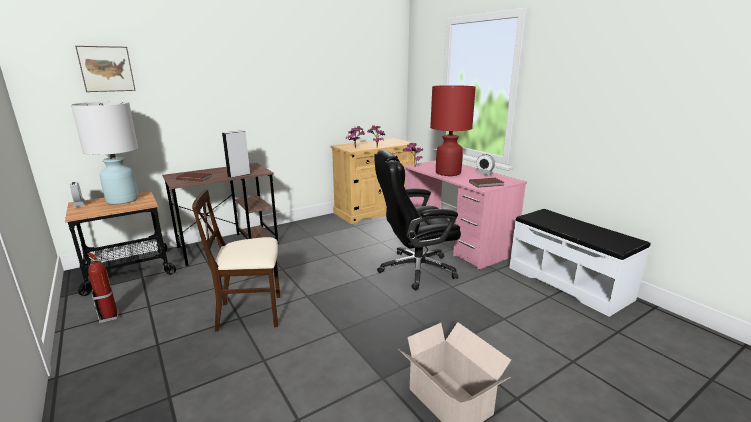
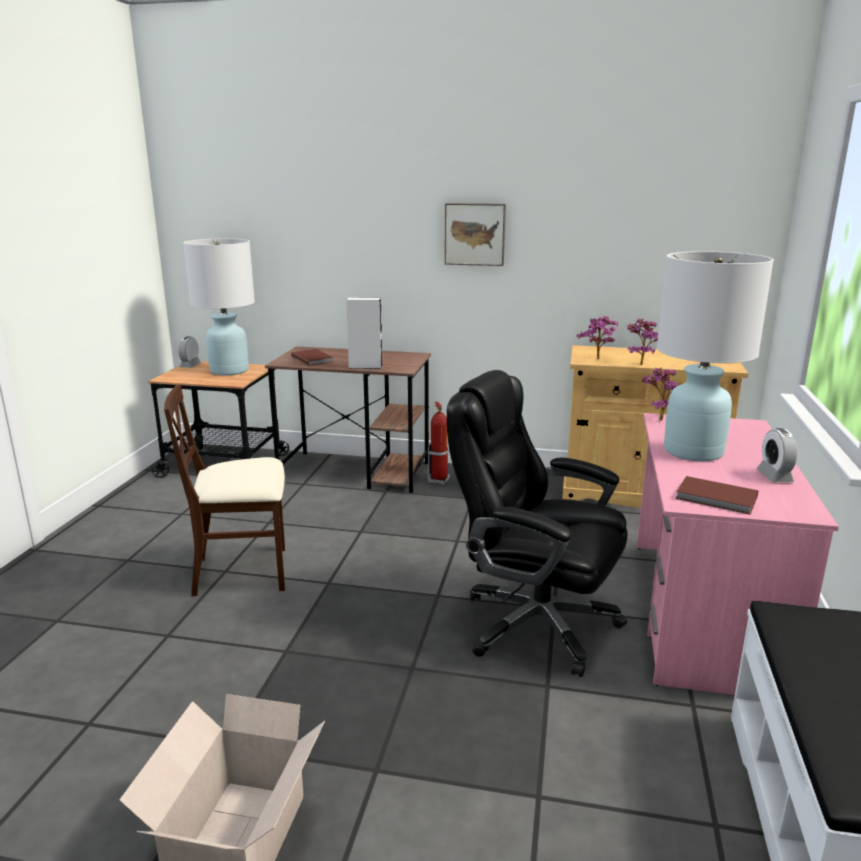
camera: 45 degrees right, 0 degrees up
picture [75,46,136,92] -> picture moved to [445,203,506,266]
fire extinguisher [87,253,119,323] -> fire extinguisher moved to [428,402,450,484]
beige chair [192,189,280,332] -> beige chair turned 45 degrees counterclockwise [164,384,285,596]
red table lamp [430,85,476,176] -> white table lamp [657,251,774,461]

